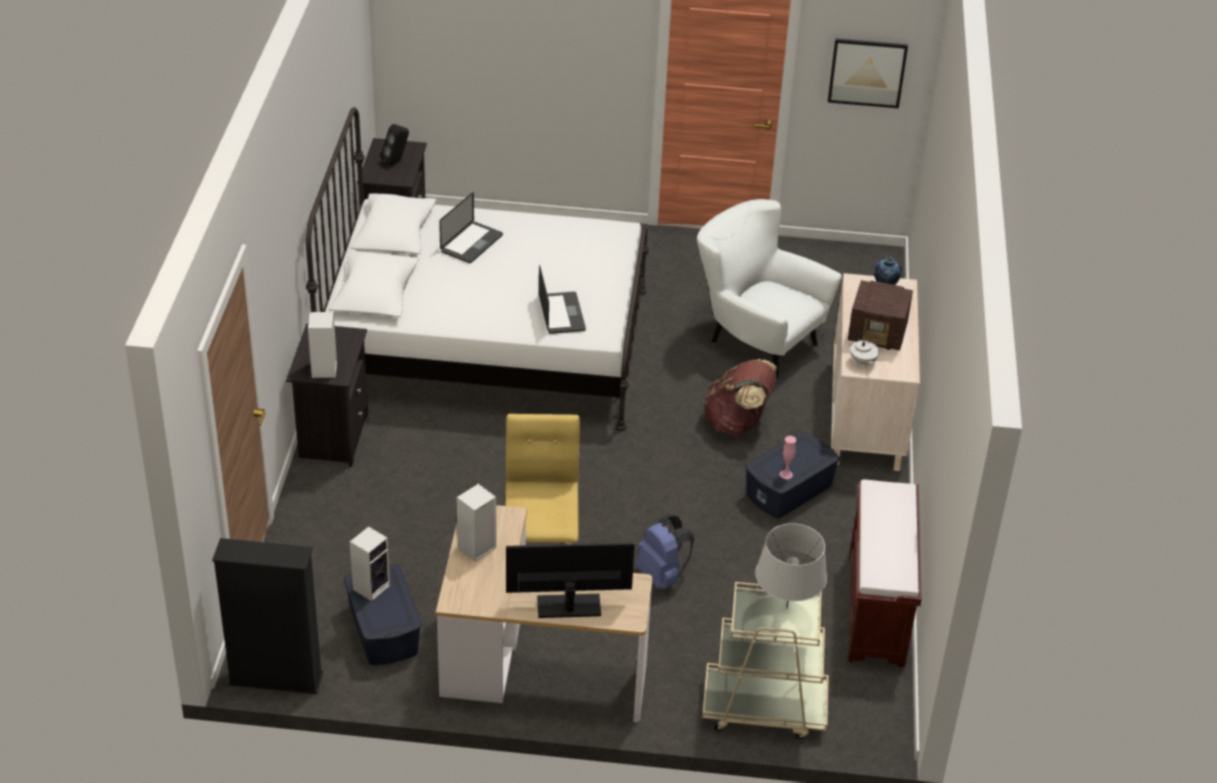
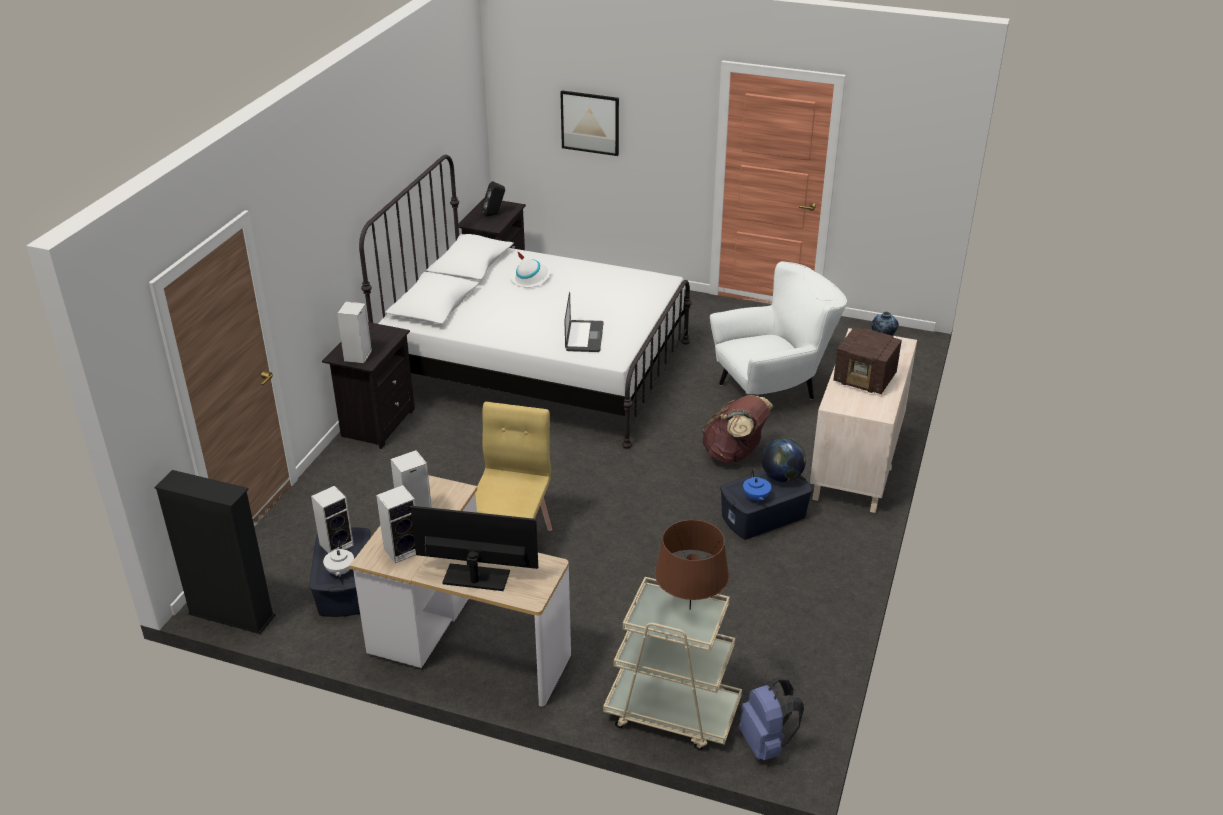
camera: 15 degrees right, 5 degrees down
laptop [439,192,503,263] -> white hat [510,251,551,287]
blue backpack [636,515,694,589] -> blue backpack moved to [739,678,804,760]
white armchair [697,199,842,379] -> white armchair turned 105 degrees clockwise [710,261,847,400]
grey table lamp [755,523,827,609] -> brown table lamp [655,520,729,610]
pink vase [779,436,796,479] -> blue teapot [743,469,771,502]
picture [828,39,908,108] -> picture moved to [560,91,619,156]
brown bench [848,479,922,668] -> none
white teapot [850,332,880,367] -> white teapot moved to [323,541,354,577]
none -> speaker [376,485,416,563]
none -> globe [761,438,806,482]

